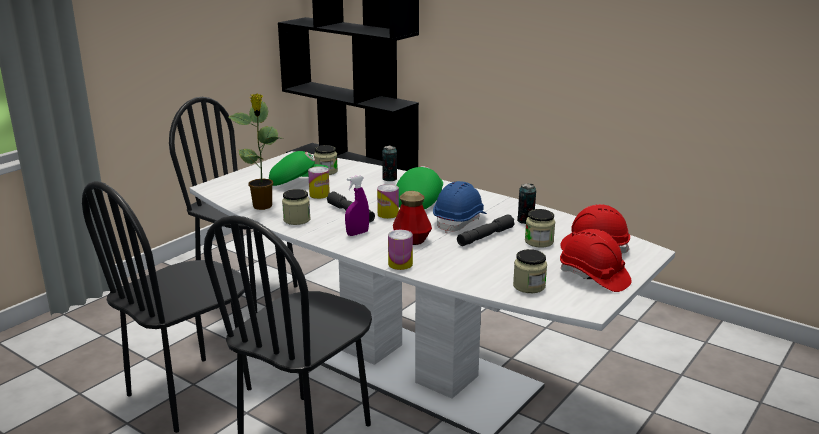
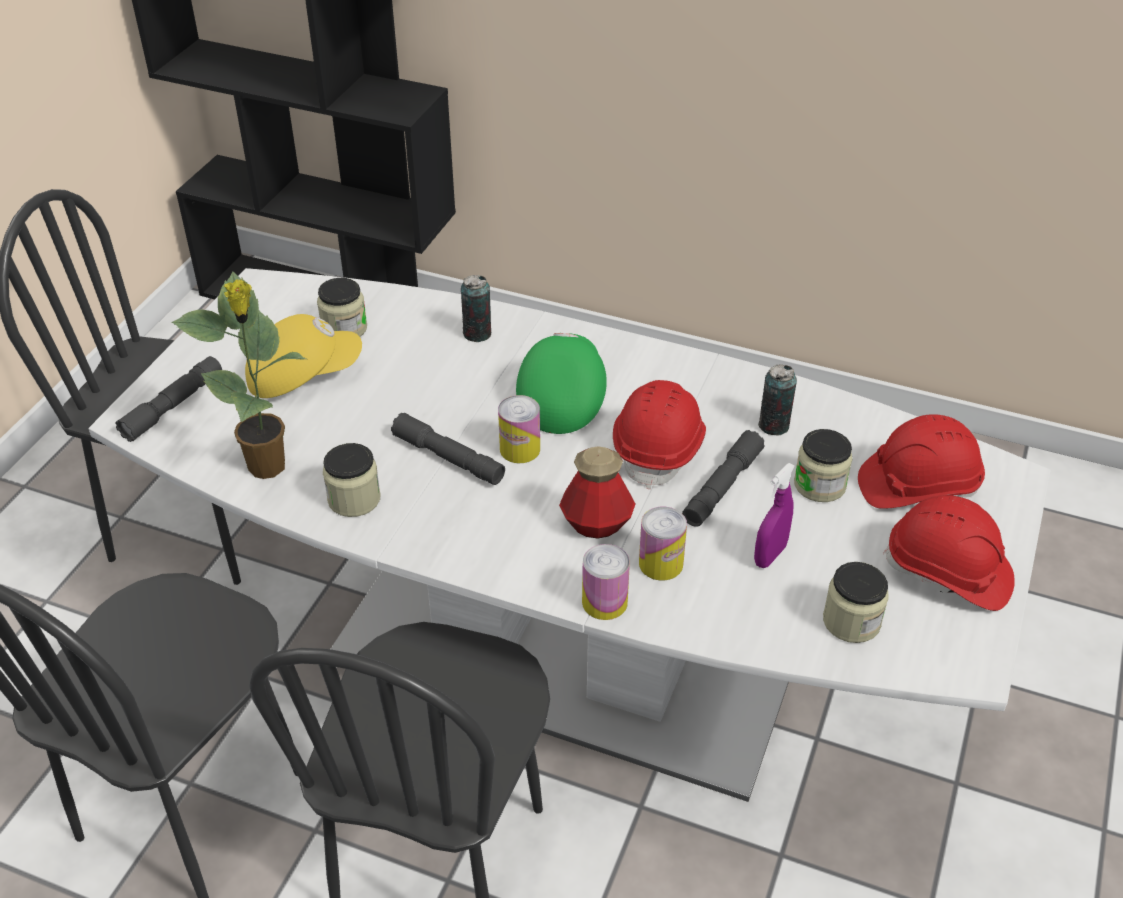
camera: 15 degrees left, 20 degrees up
green cap [269,151,328,186] -> yellow cap [245,314,362,398]
can [308,166,330,199] -> can moved to [639,507,687,580]
purple spray bottle [345,175,369,236] -> purple spray bottle moved to [754,463,795,568]
blue hard hat [433,181,487,233] -> red hard hat [613,380,706,489]
none -> grey flashlight [115,356,222,442]

